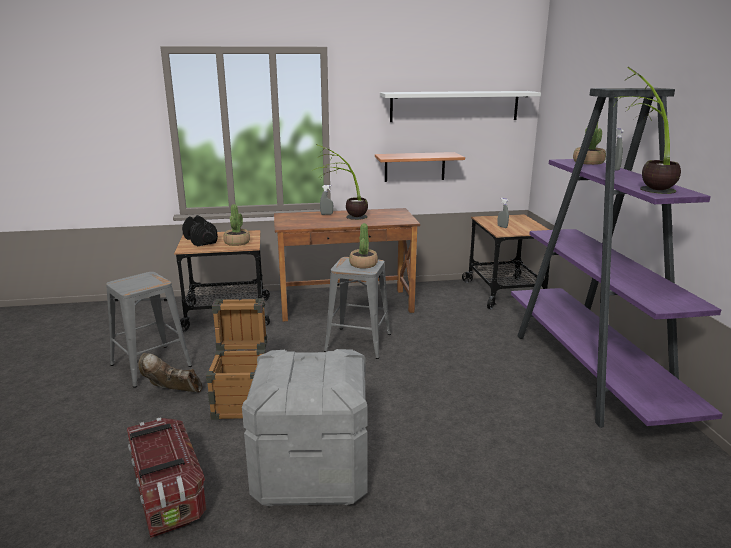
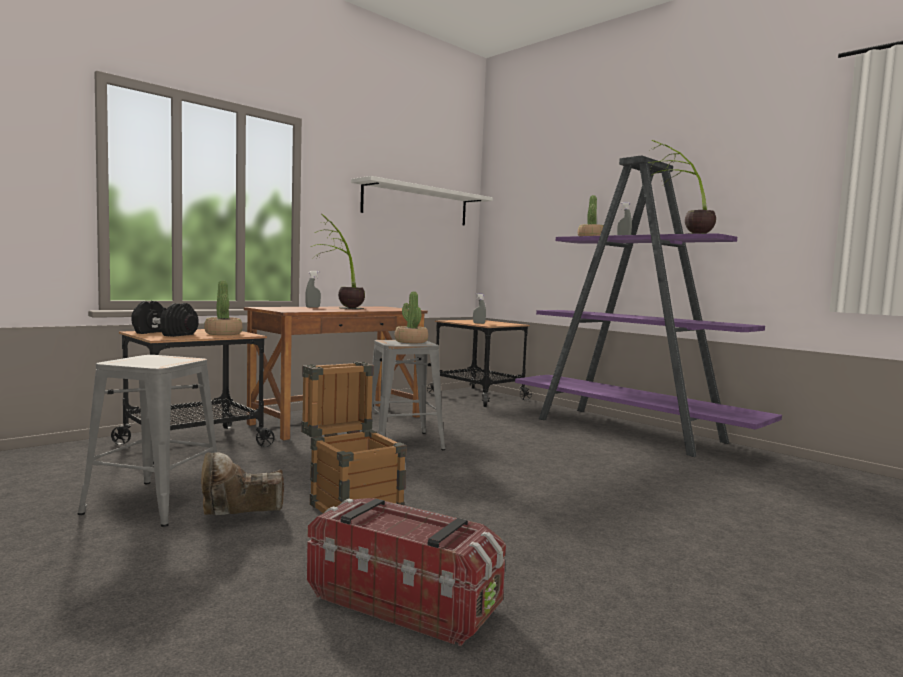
camera: 35 degrees left, 15 degrees down
grey storage box [242,349,368,506] -> none
shelf [375,152,465,182] -> none

